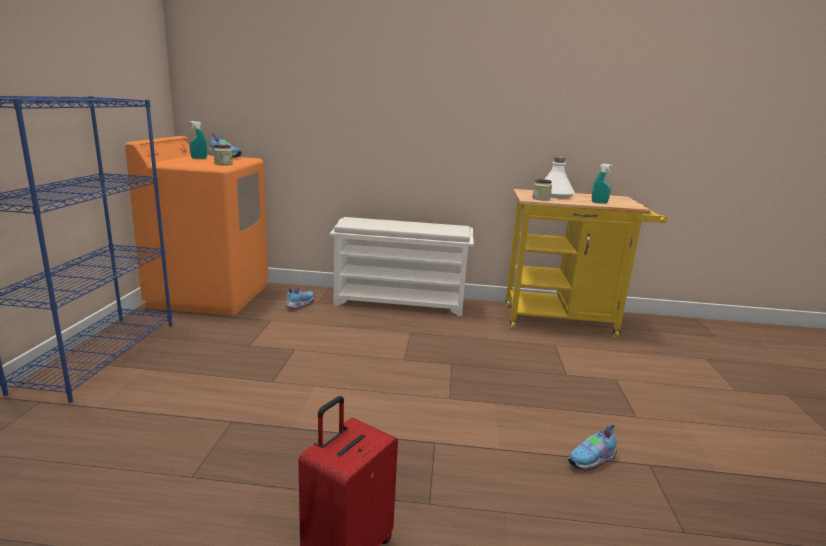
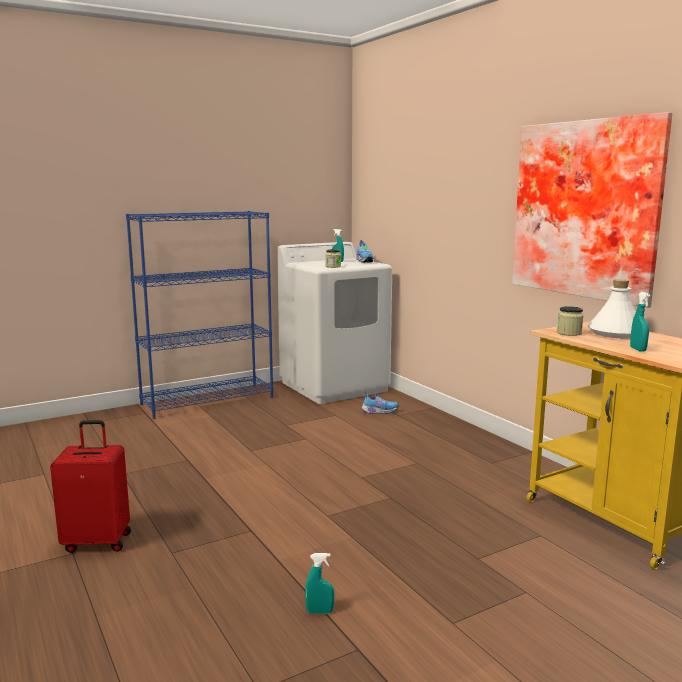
camera: 55 degrees right, 5 degrees down
orange washing machine [125,136,268,316] -> white washing machine [277,242,392,404]
white shoe rack [330,217,474,316] -> none
shoe [568,424,617,471] -> turquoise spray bottle [305,553,334,614]
none -> picture [512,112,672,308]

